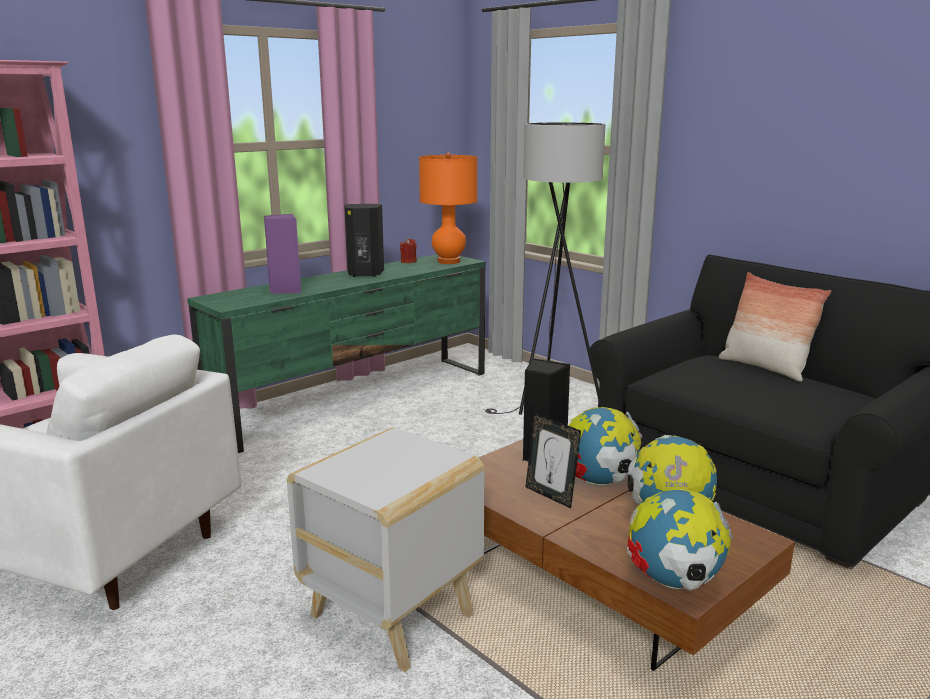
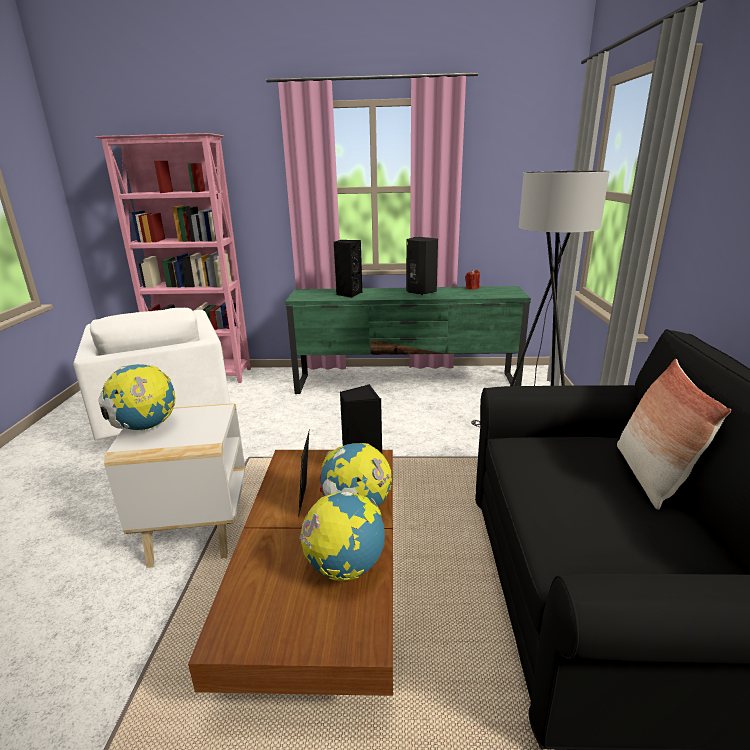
camera: 45 degrees right, 5 degrees up
purple speaker [264,214,301,294] -> black speaker [334,240,362,298]
orange table lamp [419,153,477,264] -> none
globe [627,488,733,591] -> globe moved to [98,364,176,431]

